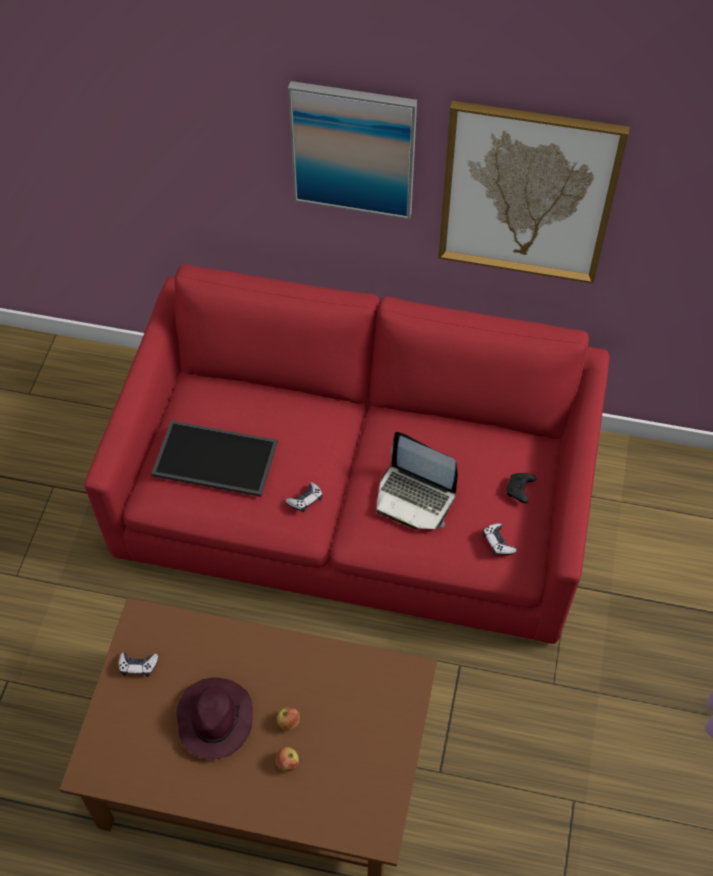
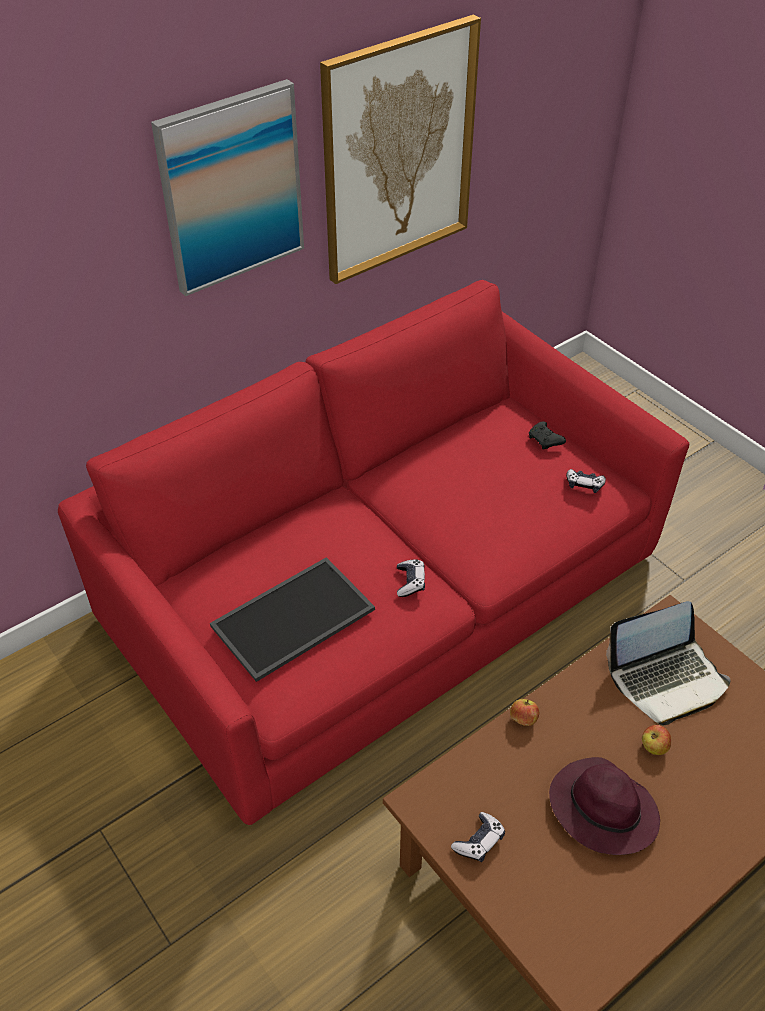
camera: 50 degrees left, 10 degrees down
apple [275,747,299,772] -> apple moved to [510,699,539,726]
laptop [376,432,458,529] -> laptop moved to [606,601,731,726]

